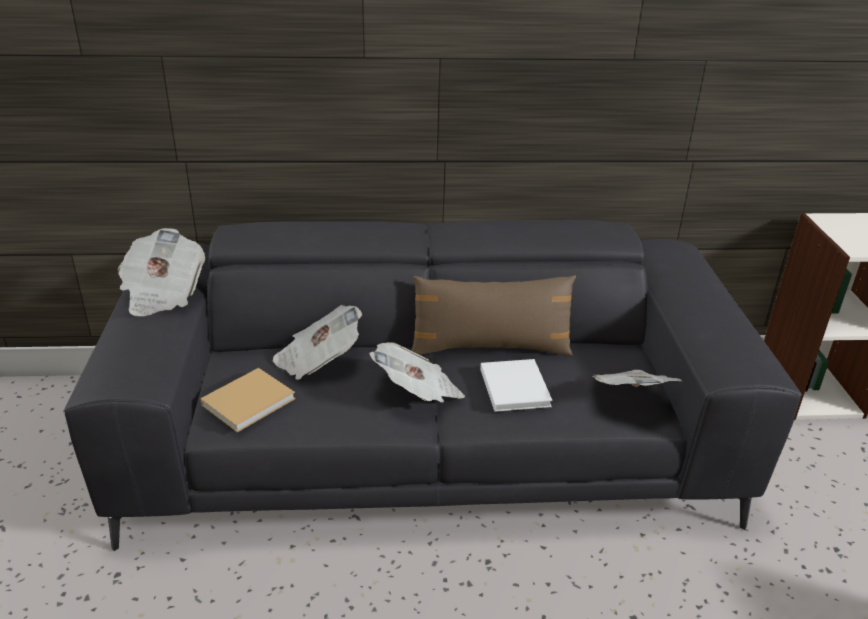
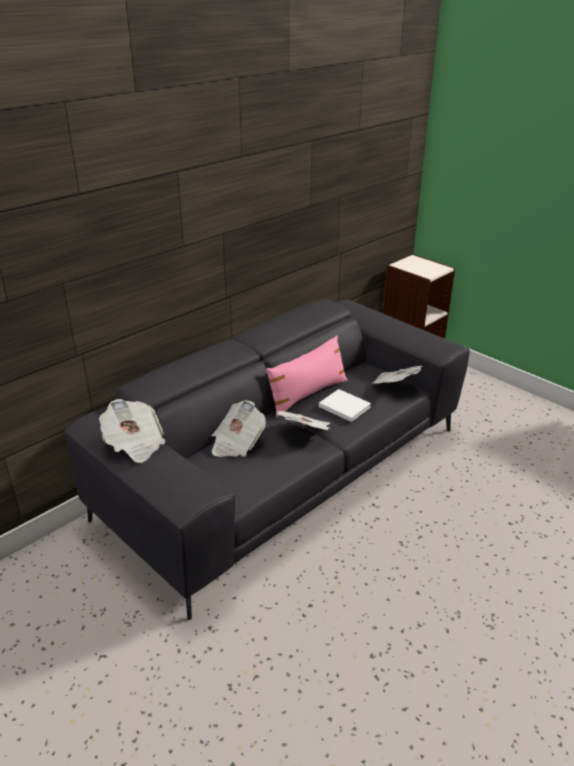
camera: 40 degrees left, 0 degrees up
beige book [200,368,296,432] -> none
brown pillow [411,275,576,356] -> pink pillow [266,335,348,417]

